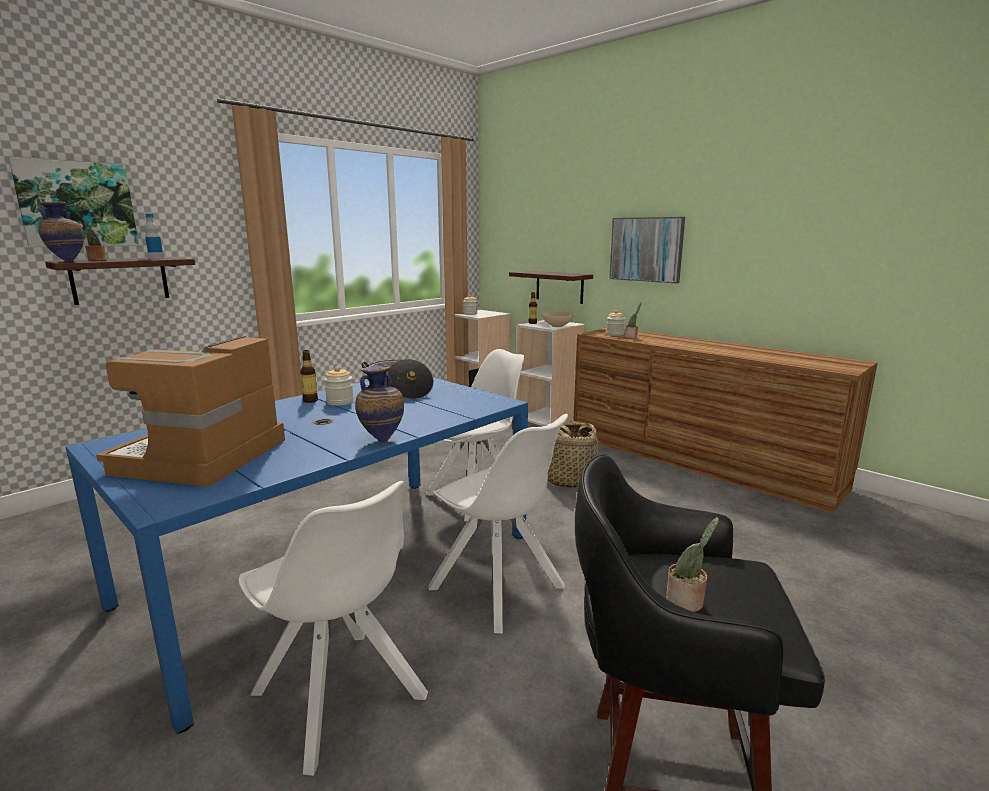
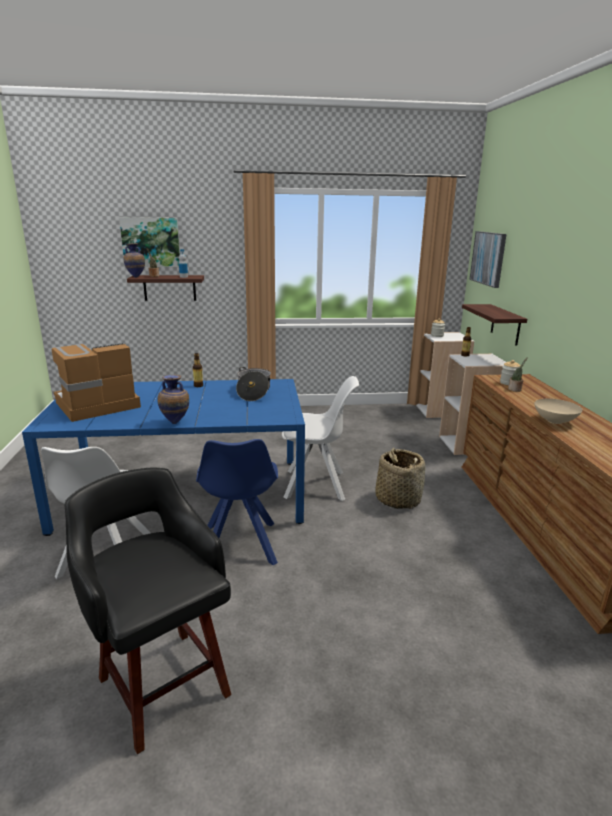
camera: 40 degrees right, 5 degrees up
jar [324,366,354,405] -> none
white chair [428,414,568,634] -> blue chair [196,439,278,565]
beige bowl [541,312,575,327] -> beige bowl moved to [534,399,583,424]
picture [609,217,685,284] -> picture moved to [469,231,507,288]
potted plant [666,517,719,612] -> none

